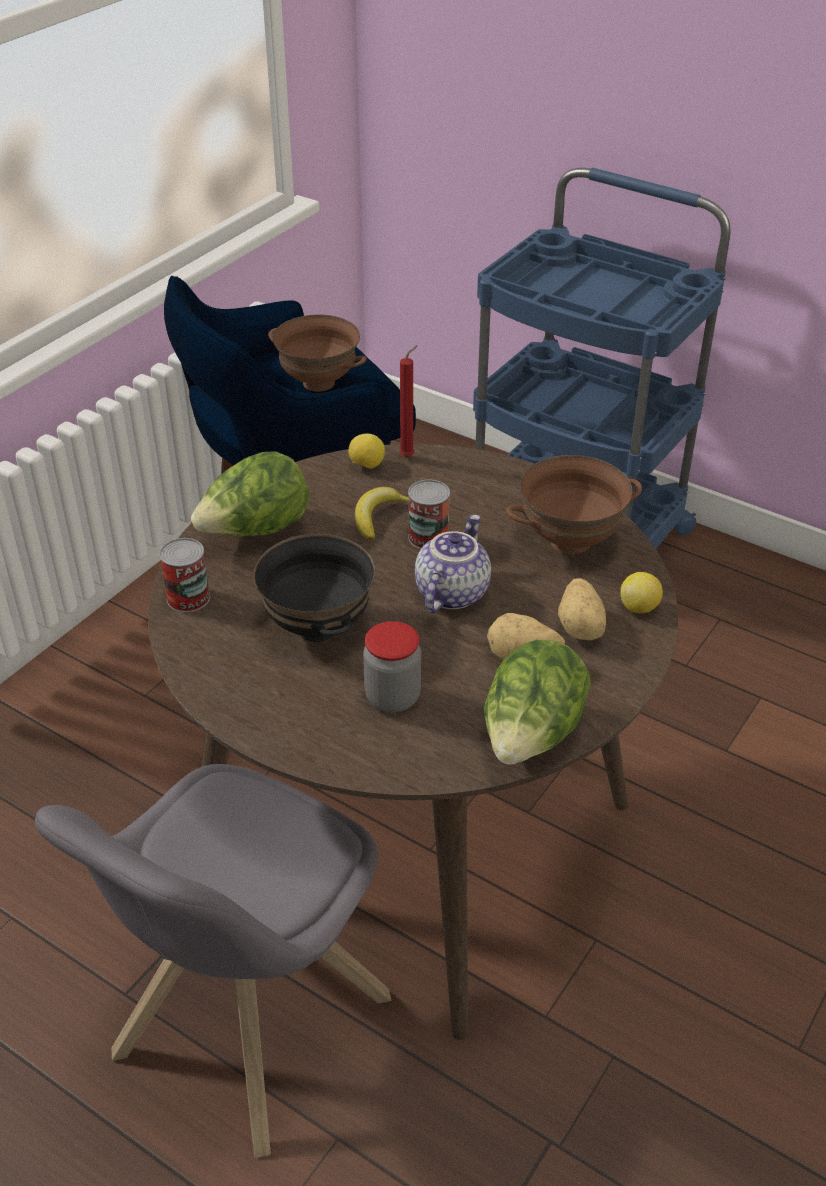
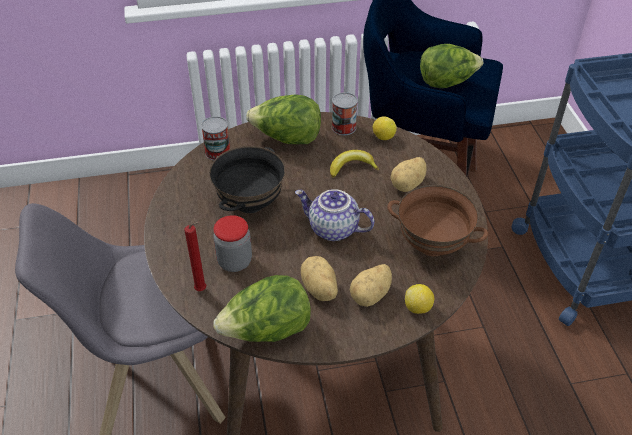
camera: 45 degrees right, 5 degrees up
brown bowl [269,315,367,392] -> lettuce [420,44,483,88]
red candle [399,345,418,457] -> red candle moved to [185,222,206,291]
can [408,480,450,549] -> can moved to [332,92,358,135]
teapot [415,514,491,613] -> teapot turned 135 degrees counterclockwise [295,189,375,241]
none -> potato [390,157,426,192]

